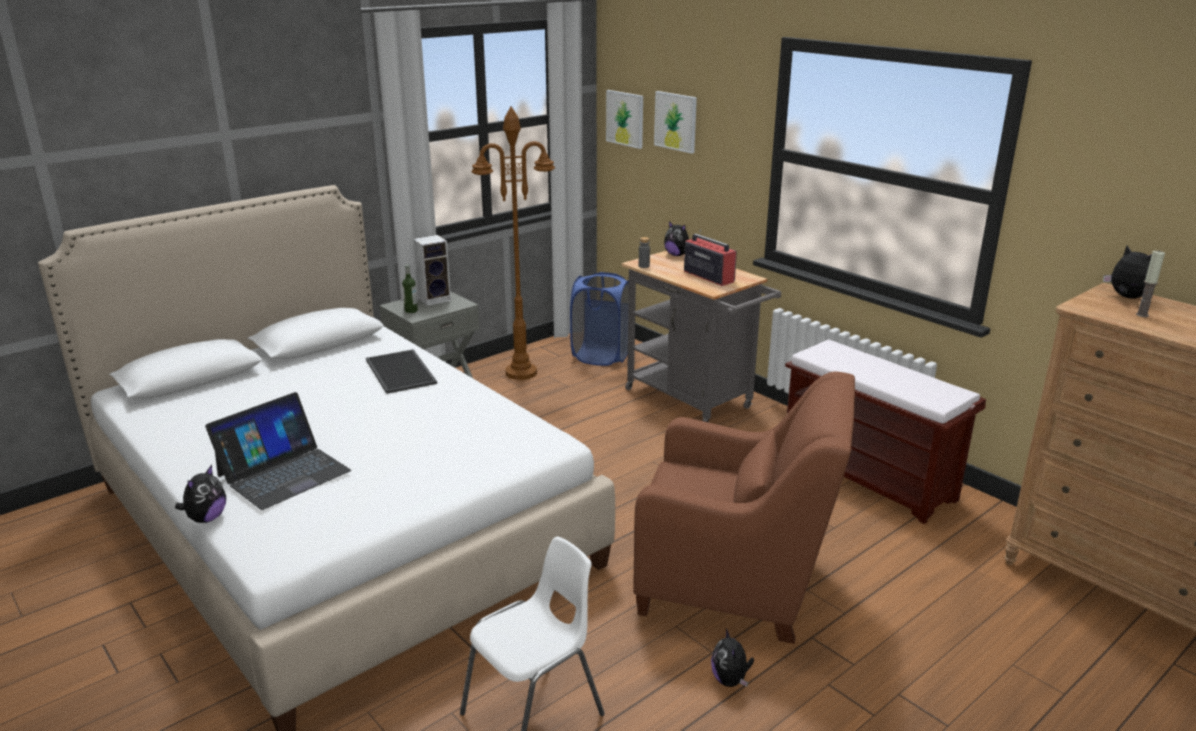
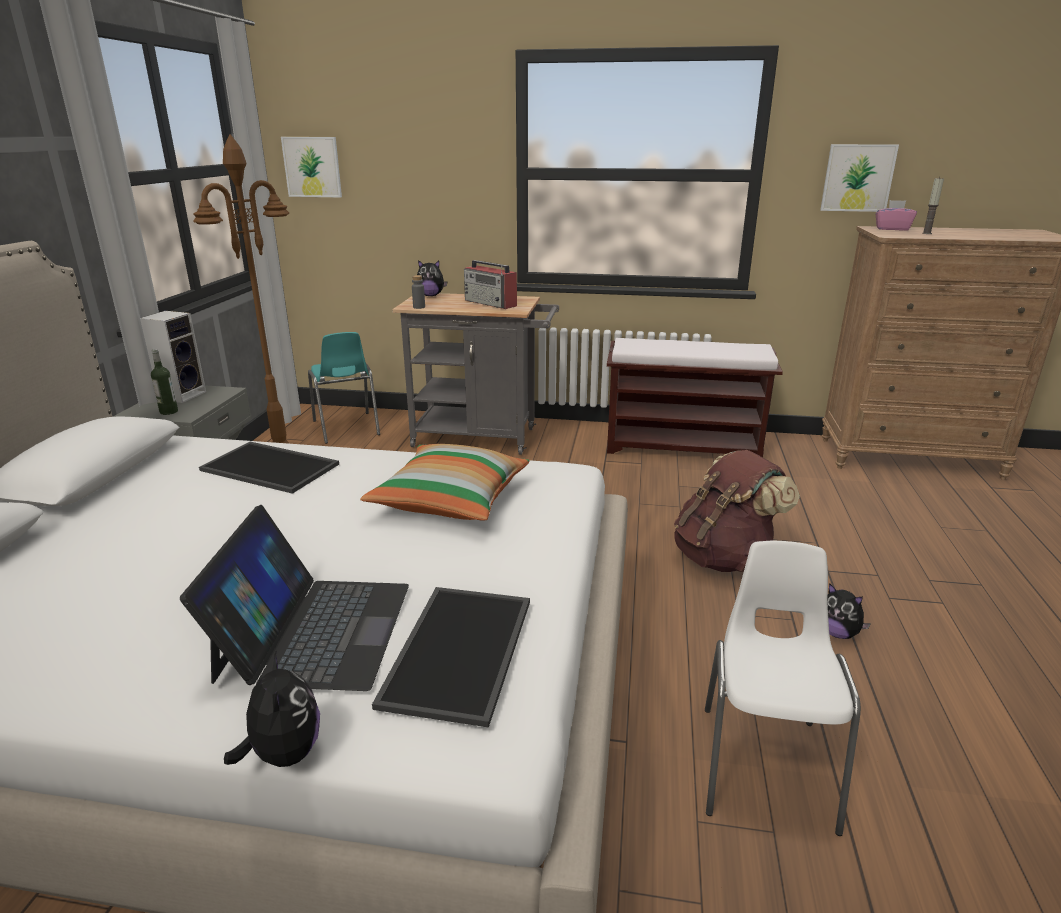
camera: 40 degrees left, 0 degrees up
blue laundry basket [570,272,629,366] -> turquoise chair [308,332,380,444]
brown armchair [633,371,855,644] -> brown backpack [674,450,800,572]
picture [654,91,697,154] -> picture moved to [820,144,899,212]
radio [684,229,737,286] -> radio turned 150 degrees counterclockwise [464,260,517,309]
plush toy [1103,246,1152,299] -> pink tissue box [875,200,917,231]
none -> pillow [360,444,529,521]
none -> tray [372,587,530,728]

